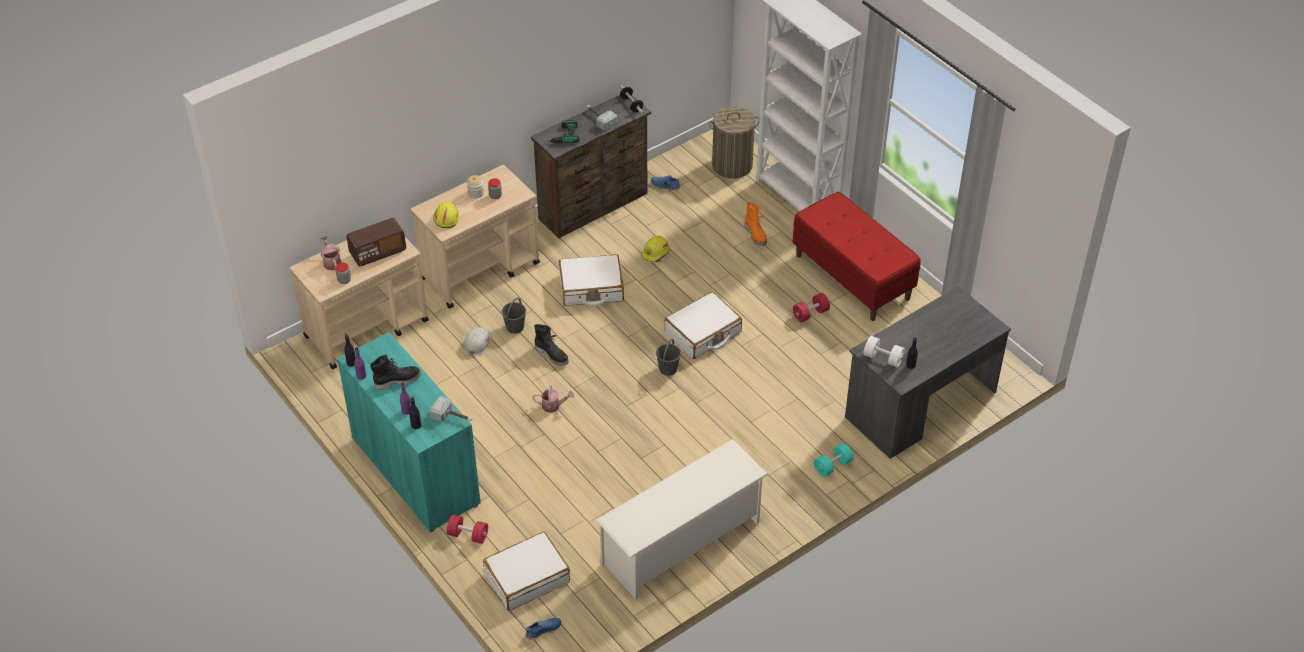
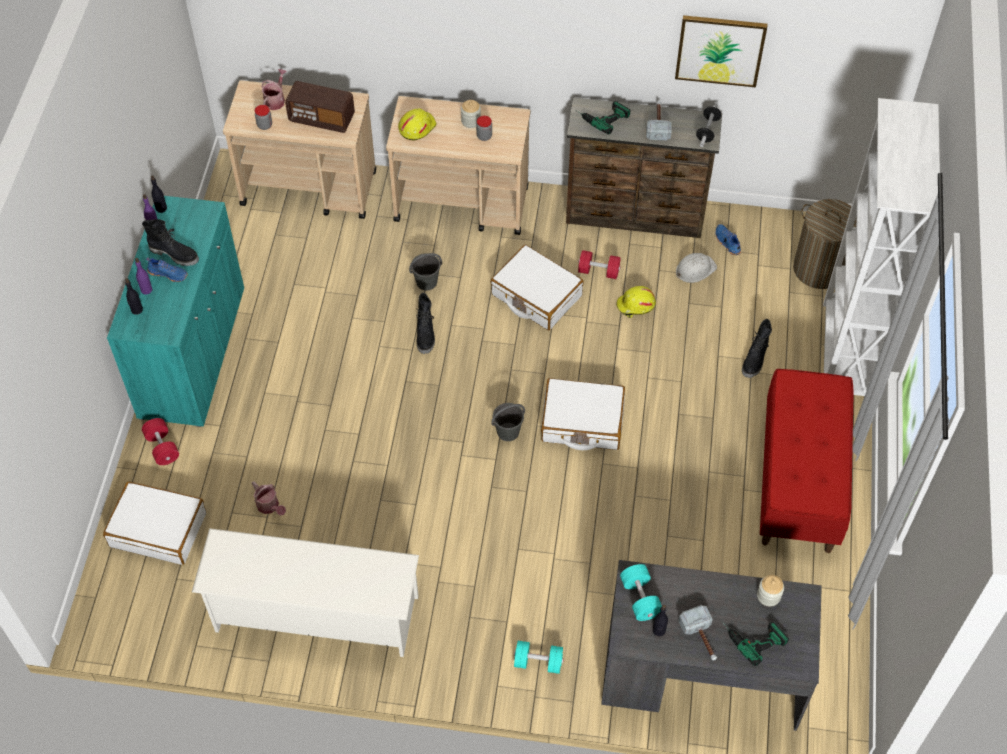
camera: 45 degrees right, 10 degrees up
hammer [430,396,472,421] -> hammer moved to [678,605,717,660]
white hard hat [464,327,491,356] -> white hard hat moved to [676,253,717,283]
blue shoe [526,618,561,640] -> blue shoe moved to [146,257,188,282]
watering can [533,385,575,413] -> watering can moved to [252,481,286,516]
orange boot [745,202,767,246] -> black boot [742,319,772,378]
red dumbbell [793,293,830,322] -> red dumbbell moved to [578,250,621,279]
white dumbbell [864,336,905,367] -> turquoise dumbbell [620,564,662,621]
none -> picture [675,15,768,87]
none -> power drill [722,622,789,666]
none -> jar [757,575,784,607]

